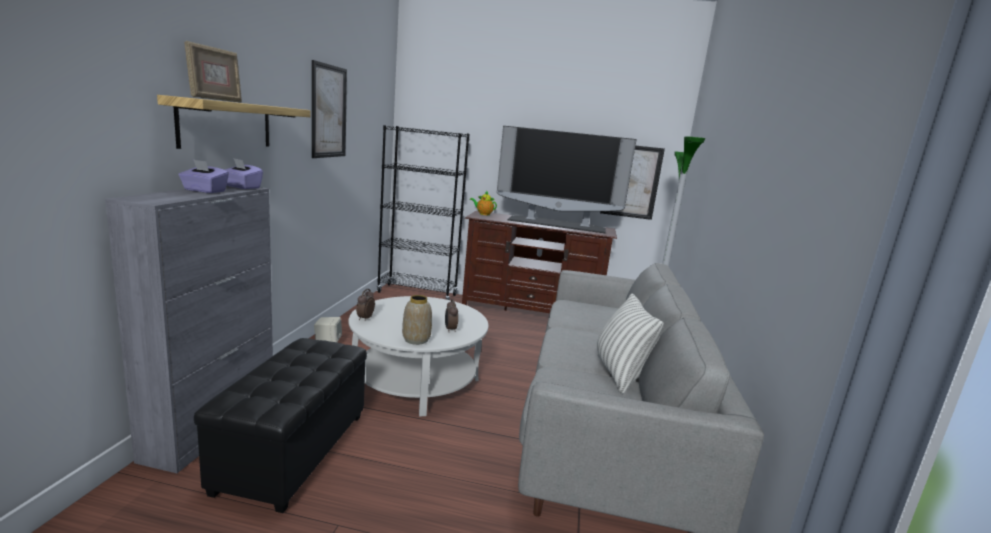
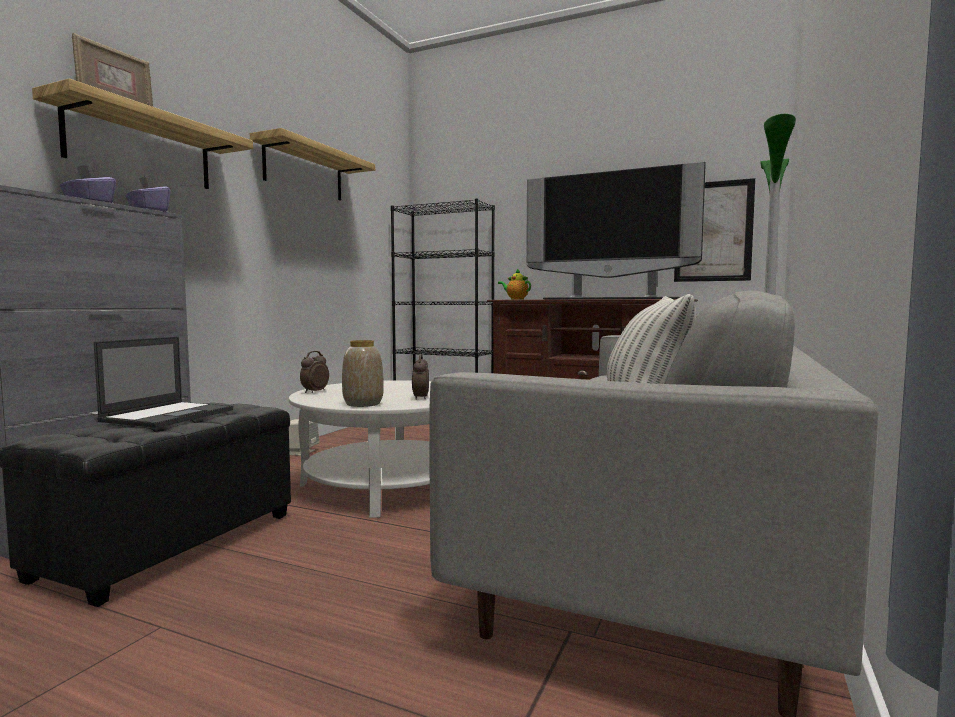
camera: 15 degrees right, 10 degrees down
picture [312,60,347,158] -> shelf [250,128,375,200]
none -> laptop [94,337,233,428]

